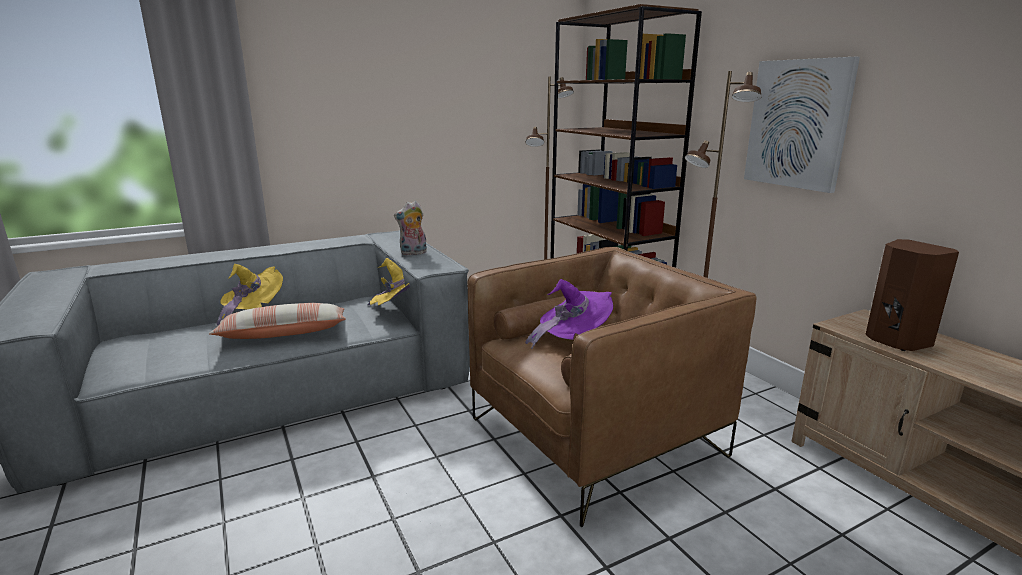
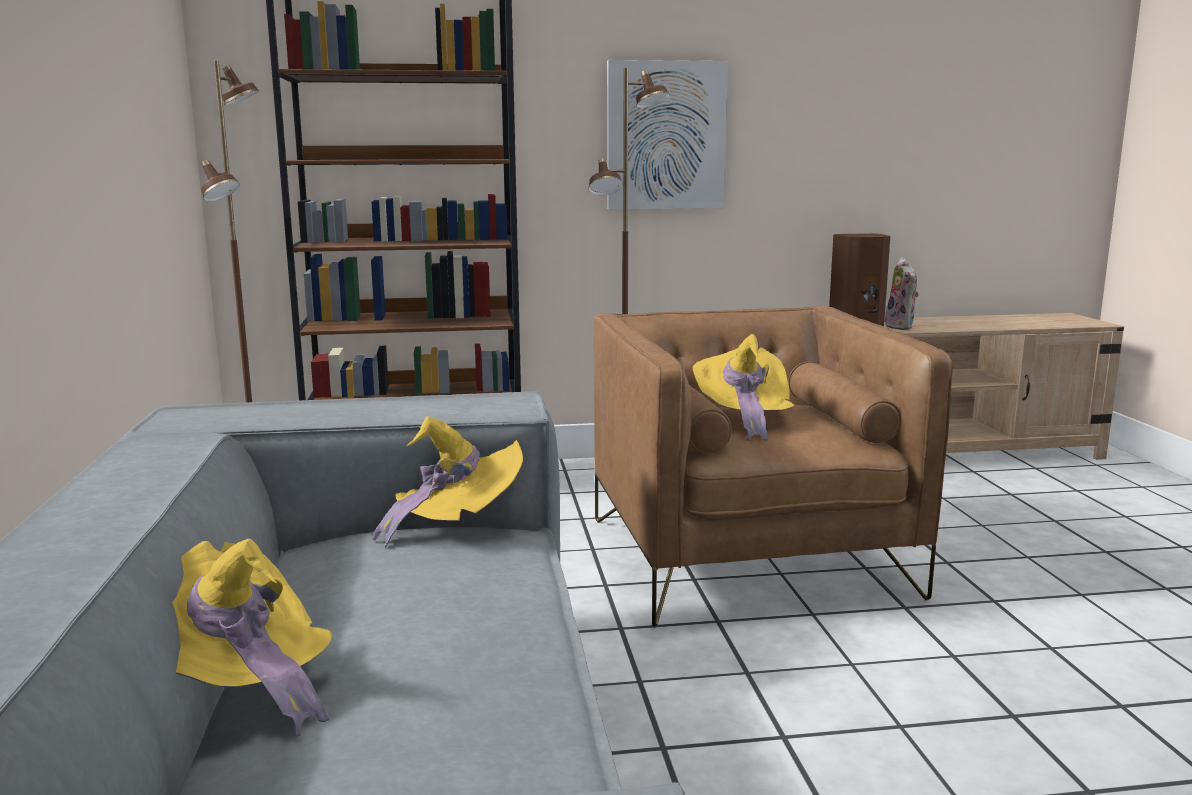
camera: 70 degrees left, 5 degrees down
pillow [209,303,346,339] -> none
plush toy [394,201,427,255] -> plush toy moved to [885,257,919,330]
purple hat [525,279,613,349] -> yellow hat [693,334,795,441]

